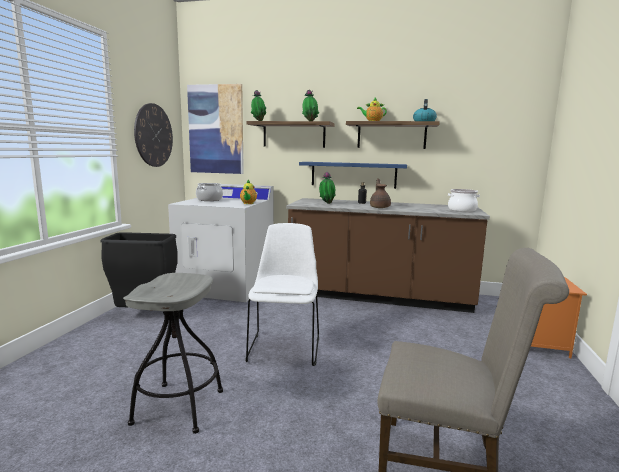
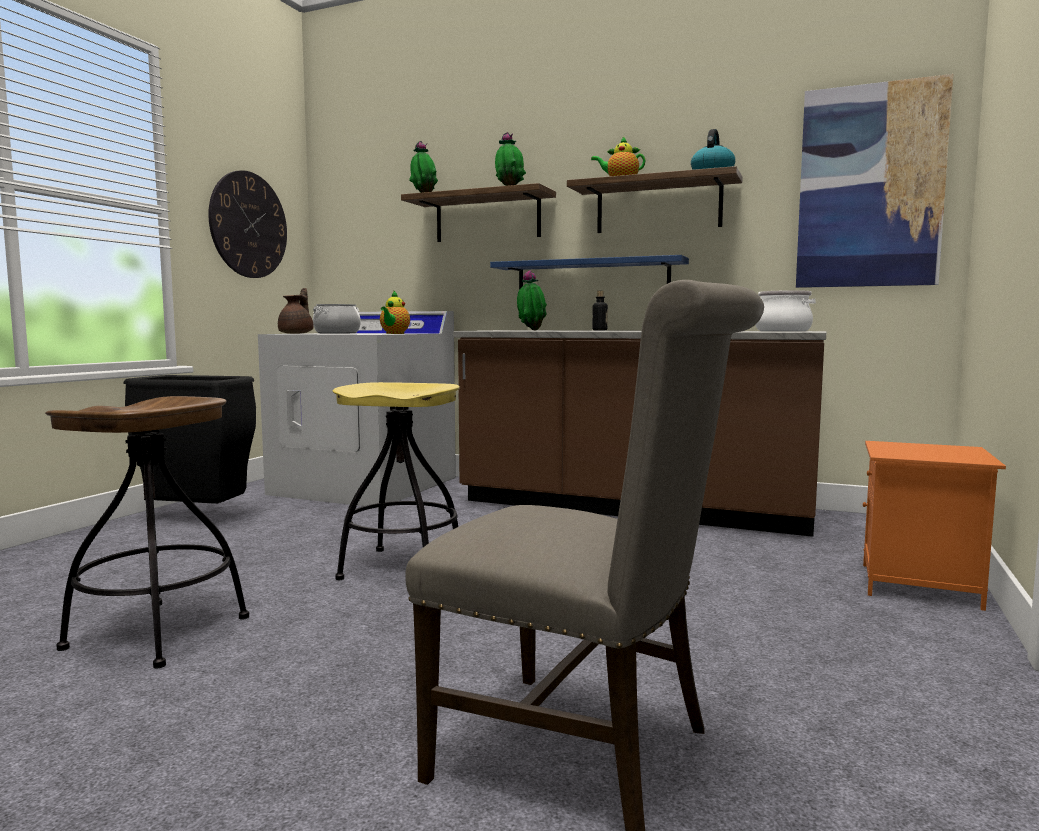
camera: 10 degrees right, 5 degrees down
grey stool [123,273,223,434] -> brown stool [45,396,249,668]
picture [187,84,244,174] -> picture moved to [796,74,953,288]
white chair [245,223,319,366] -> yellow stool [333,382,460,580]
brown teapot [370,179,391,208] -> brown teapot moved to [278,288,314,334]

